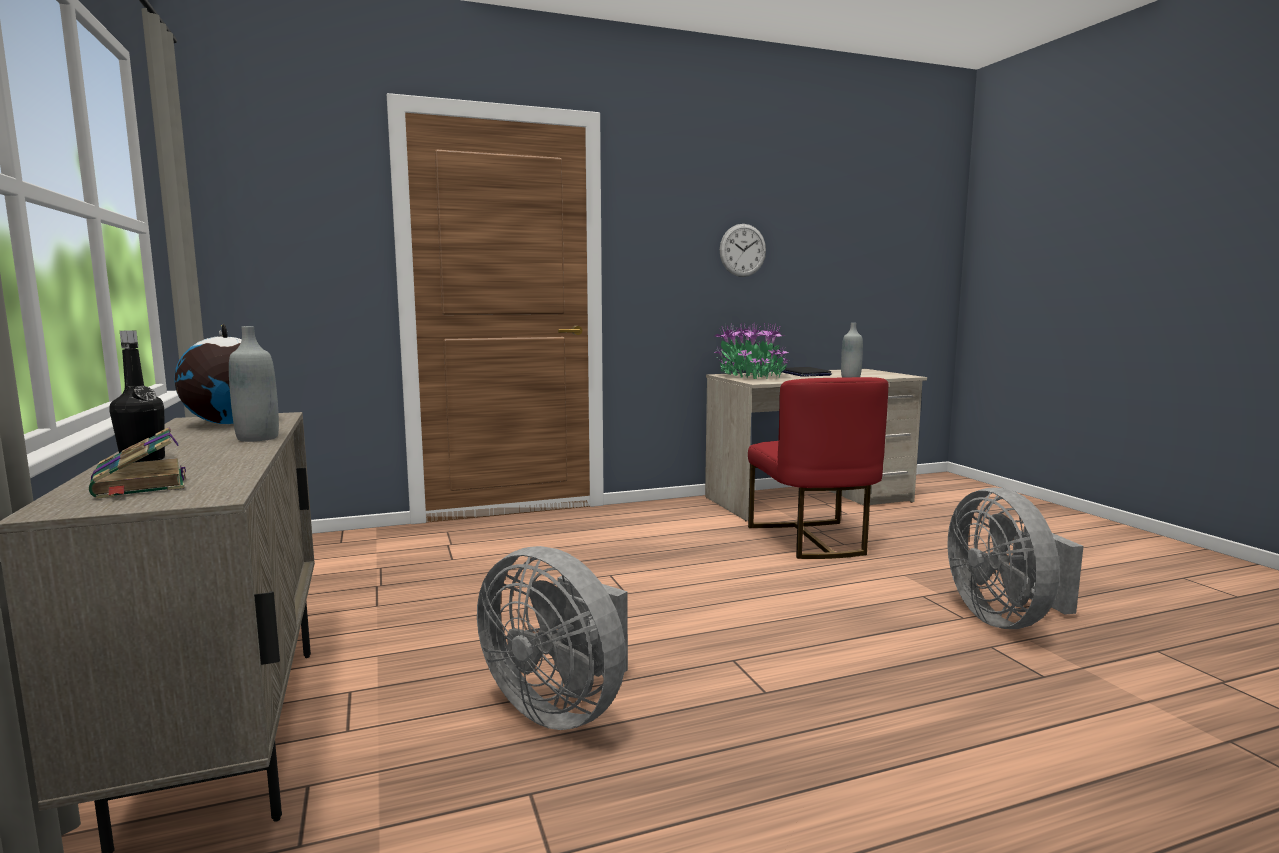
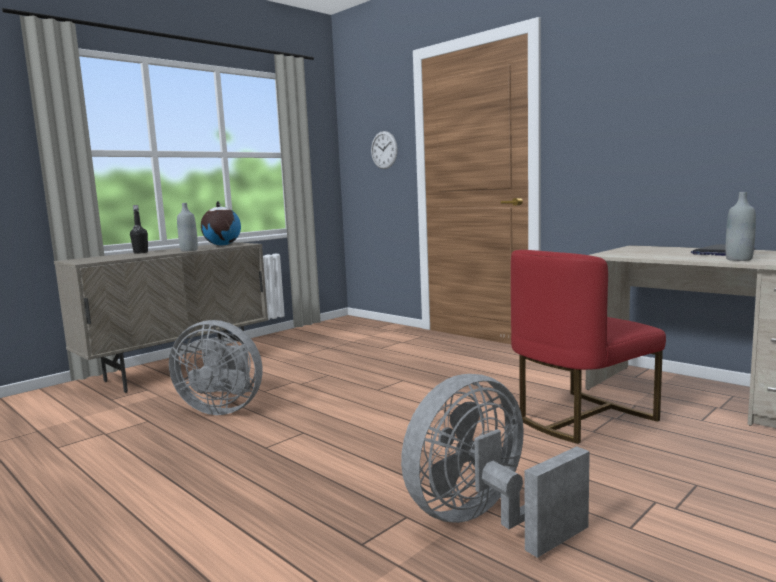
camera: 65 degrees right, 0 degrees up
book [89,427,186,499] -> none
grey fan [477,546,628,730] -> grey fan turned 90 degrees counterclockwise [169,320,262,415]
potted plant [714,322,789,379] -> none
wall clock [720,224,766,277] -> wall clock moved to [371,131,398,169]

